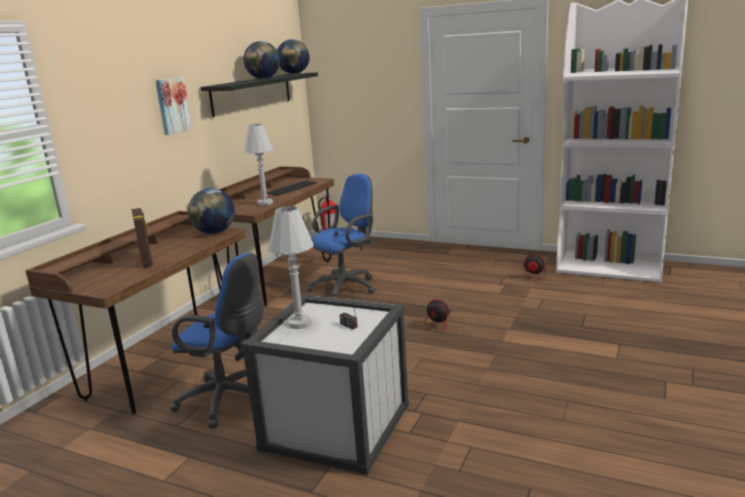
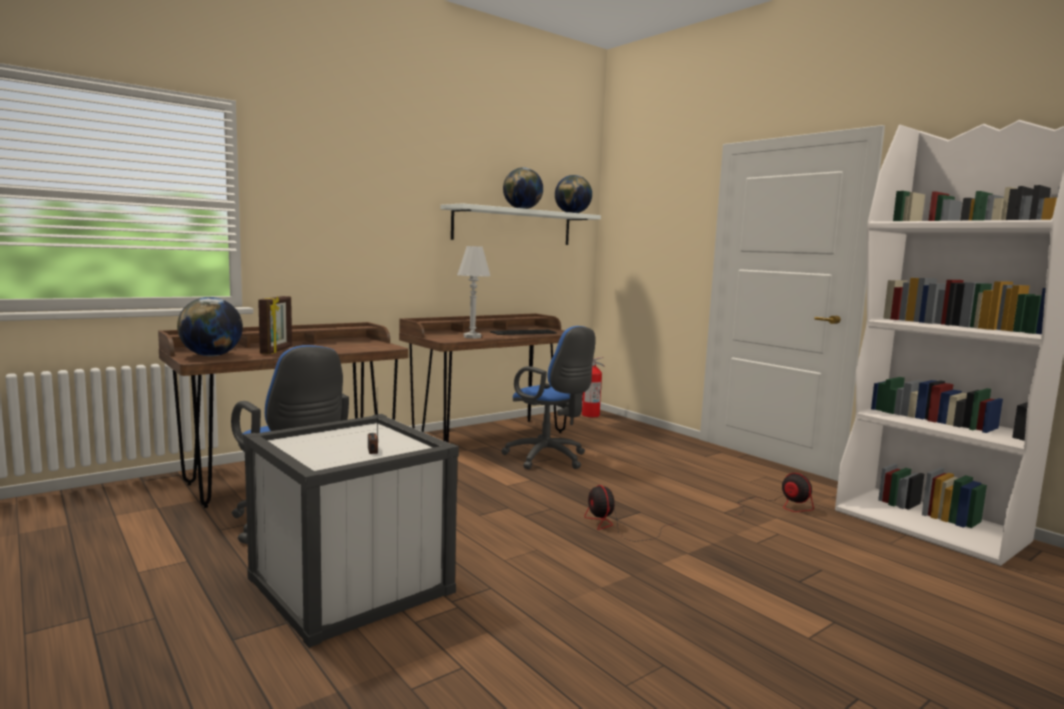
camera: 25 degrees right, 10 degrees down
picture [155,77,192,135] -> none
globe [188,188,235,234] -> globe moved to [177,297,243,356]
black shelf [200,72,318,117] -> white shelf [440,203,601,245]
white table lamp [268,206,314,329] -> none
blue office chair [307,174,375,298] -> blue office chair turned 60 degrees clockwise [501,326,595,469]

